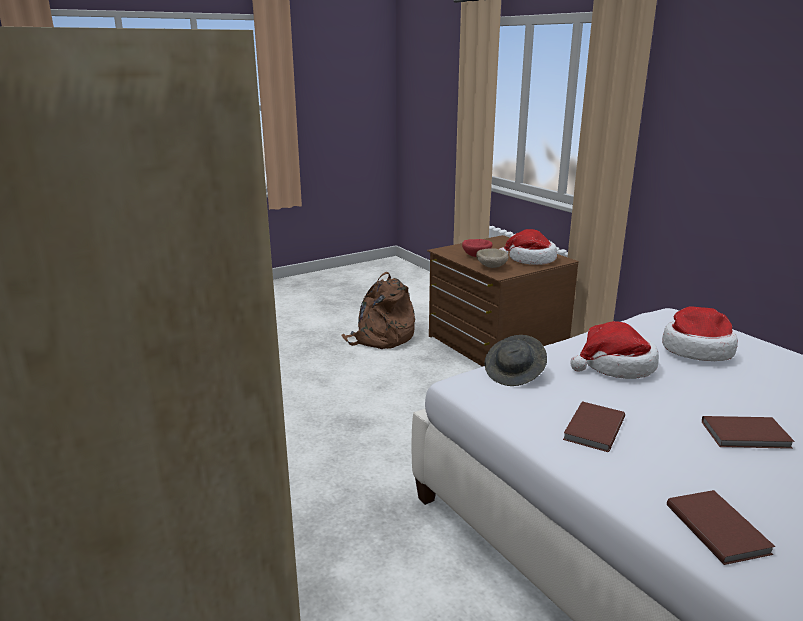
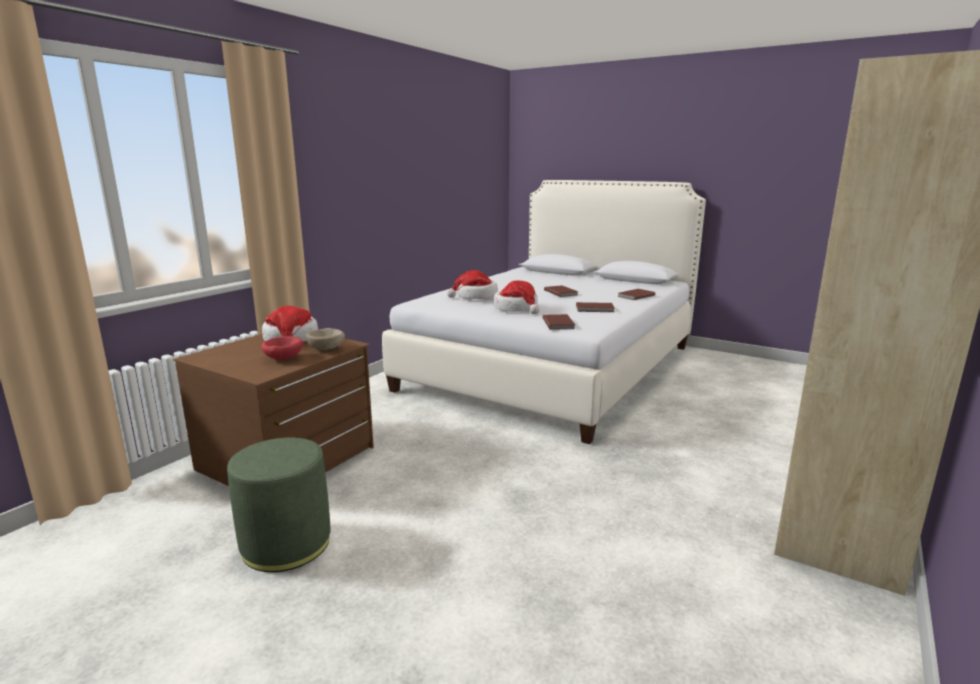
camera: 115 degrees left, 5 degrees down
brown backpack [341,272,415,349] -> green ottoman [227,438,331,572]
grey hat [484,335,547,386] -> brown book [543,314,575,330]

